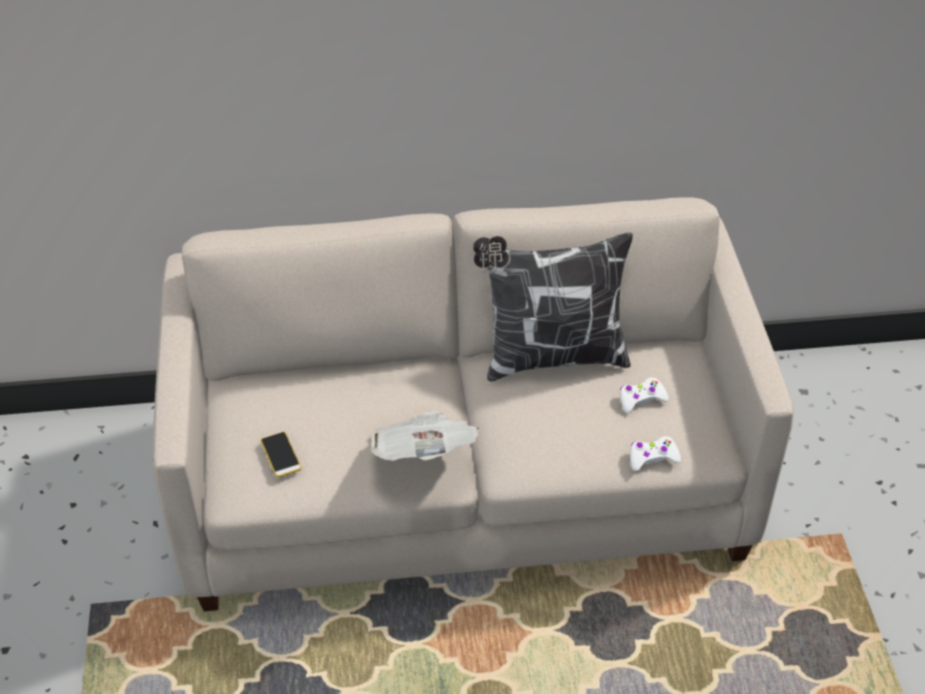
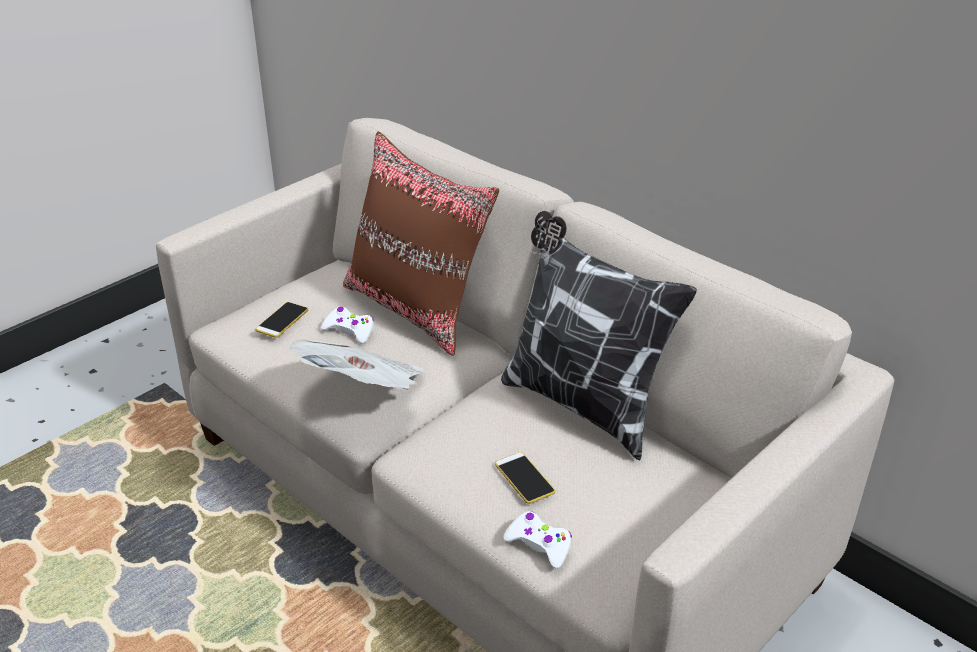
camera: 50 degrees right, 10 degrees down
white game controller [620,377,669,413] -> white game controller moved to [321,307,374,344]
none -> brown pillow [343,132,499,356]
none -> phone [495,452,555,504]

